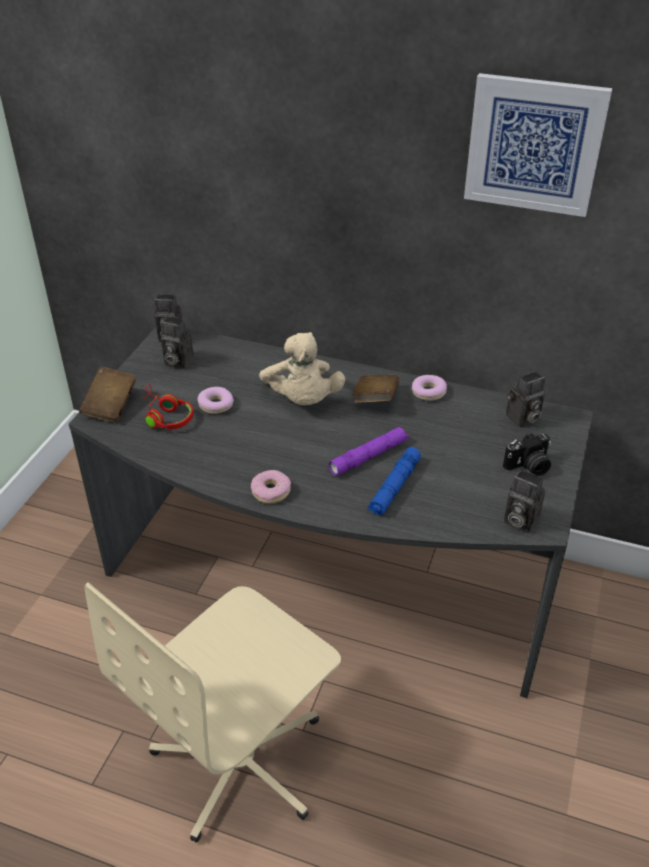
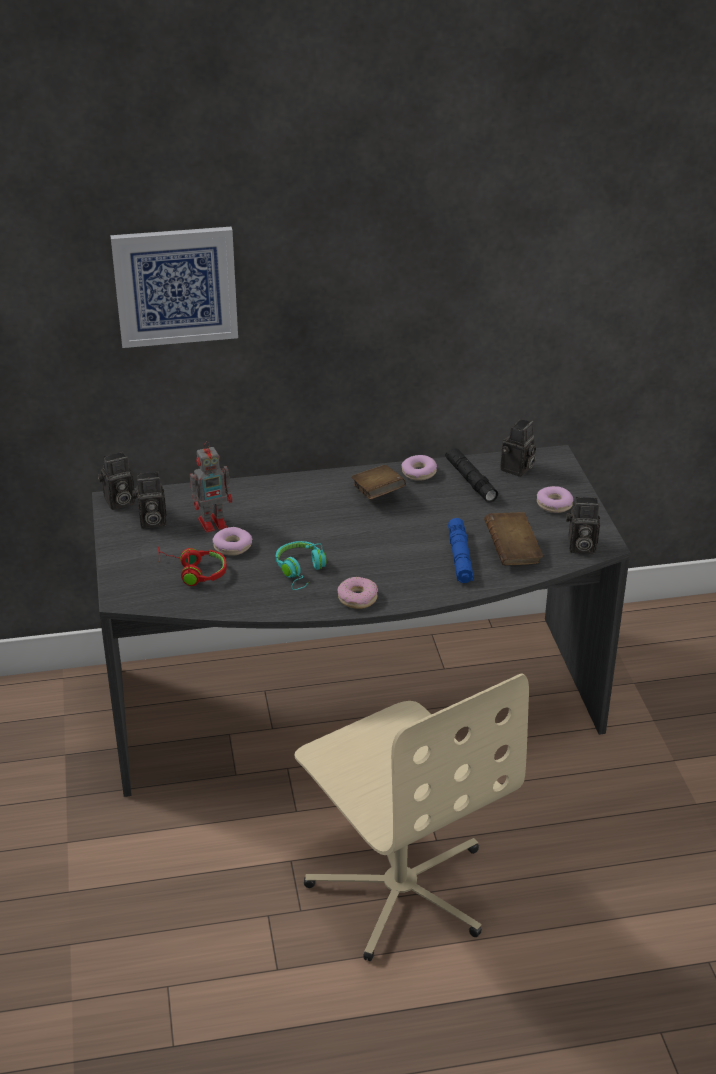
camera: 30 degrees left, 5 degrees down
brown book [79,366,136,423] -> brown book moved to [484,512,543,565]
beige office chair [85,582,341,843] -> beige office chair turned 45 degrees counterclockwise [295,673,529,961]
beige plush toy [259,332,345,405] -> none
purple flashlight [328,427,409,476] -> none
picture [464,73,612,217] -> picture moved to [110,227,238,348]
camera [503,433,551,476] -> donut [537,486,573,513]
none -> toy robot [190,441,232,533]
none -> turquoise headphones [276,541,327,590]
none -> black flashlight [445,448,498,503]

